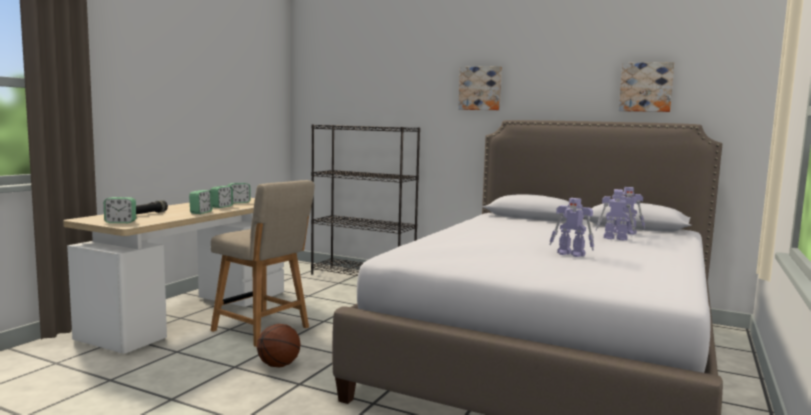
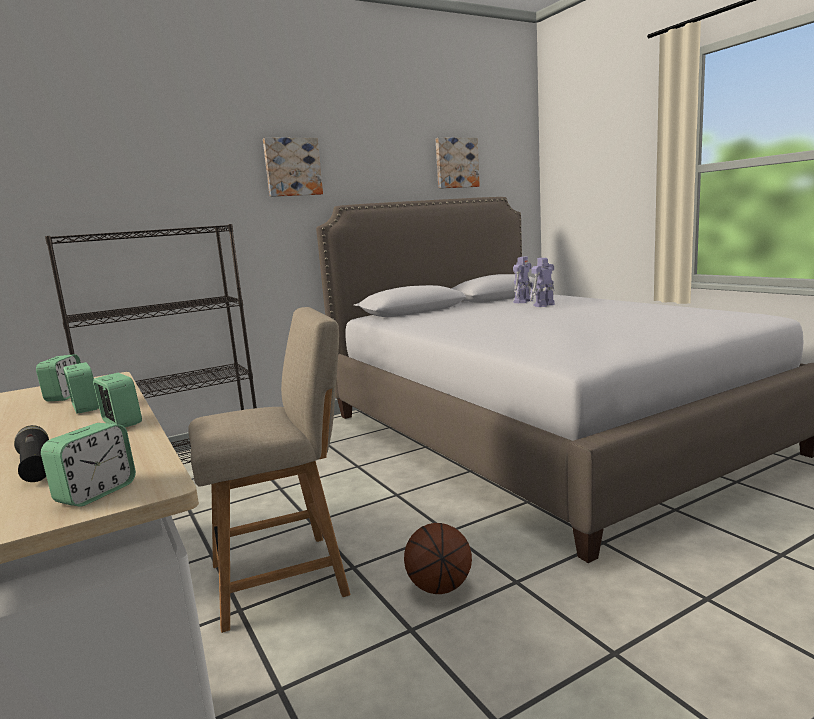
camera: 55 degrees left, 5 degrees up
toy robot [549,198,594,257] -> none

